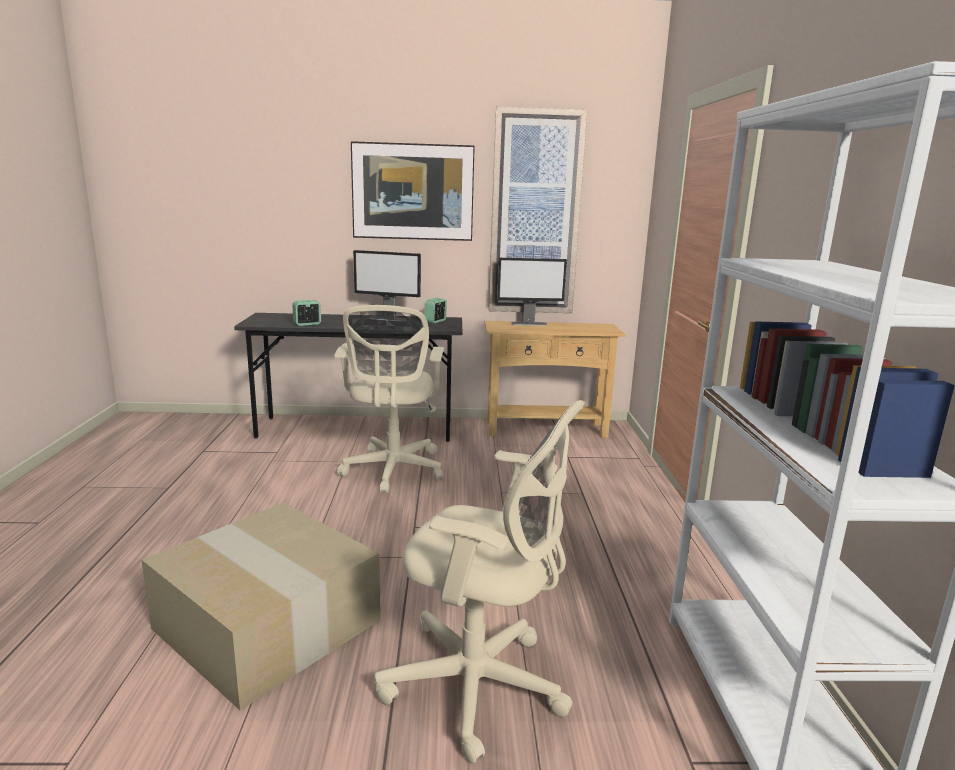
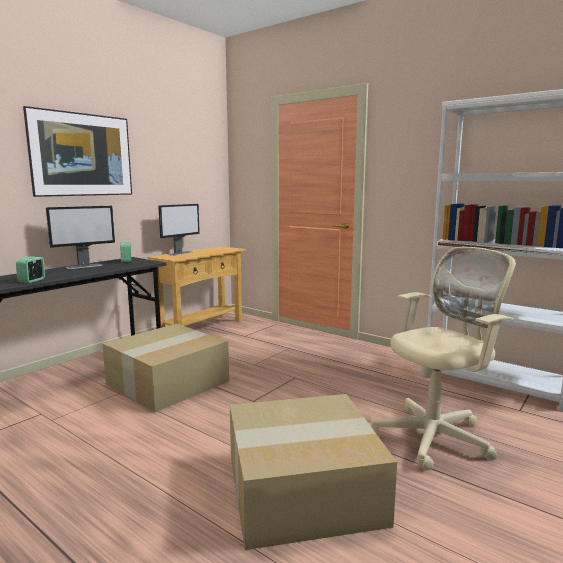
camera: 50 degrees left, 5 degrees down
beige office chair [334,305,444,494] -> cardboard box [102,324,229,412]
picture [489,106,587,313] -> none

